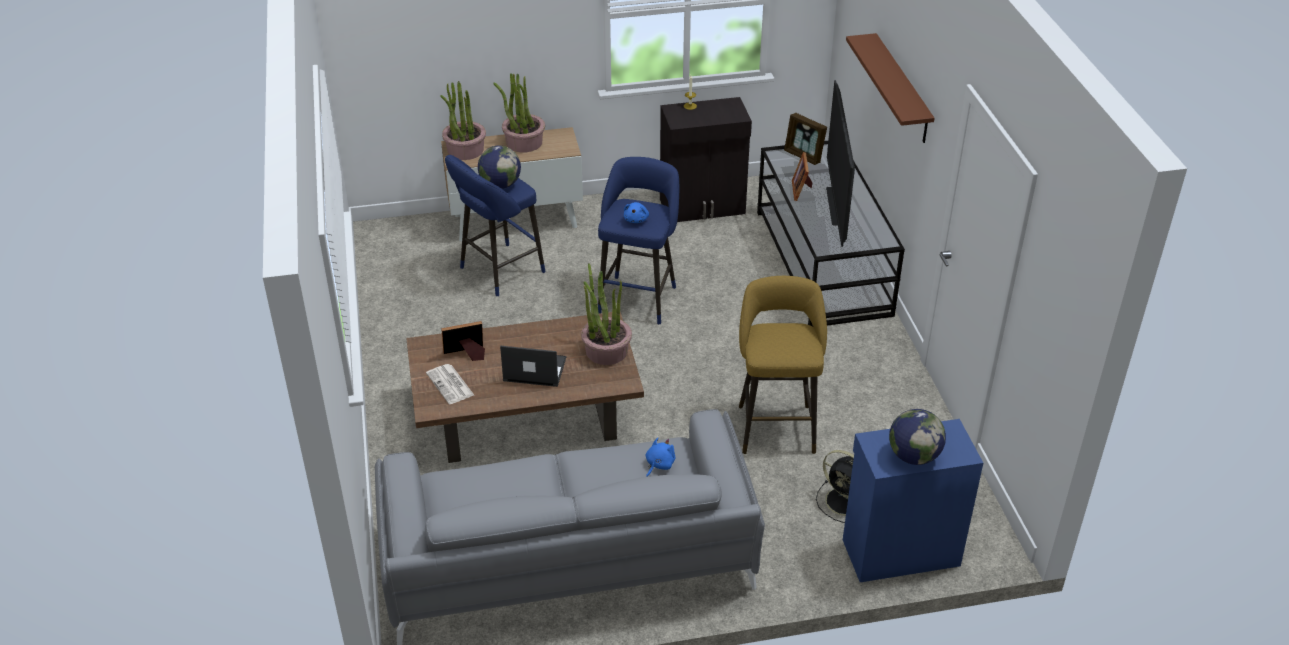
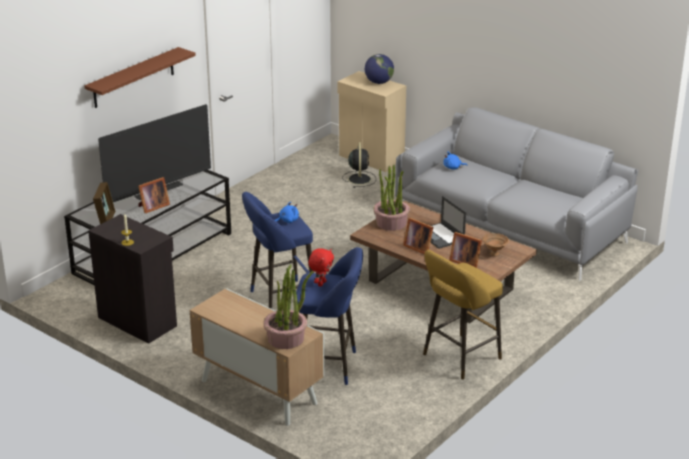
camera: 130 degrees left, 10 degrees down
newspaper [426,364,474,404] -> brown bowl [483,233,509,256]
globe [478,146,521,189] -> red plush toy [308,248,334,287]
potted plant [493,73,545,153] -> none
yellow stool [739,276,827,454] -> yellow stool moved to [423,250,503,380]
blue cabinet [843,419,983,582] -> beige cabinet [337,71,406,172]
none -> picture frame [403,218,433,254]

